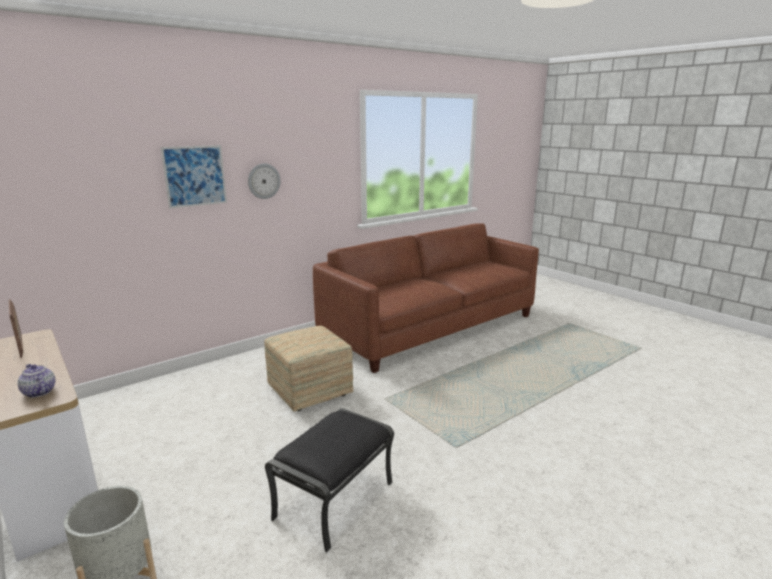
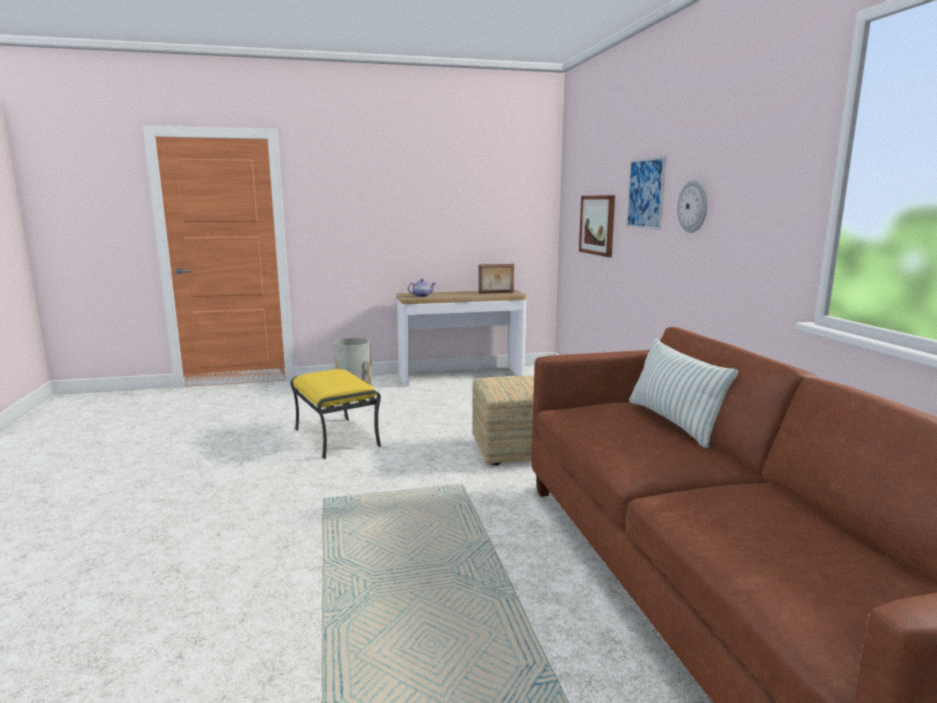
camera: 115 degrees right, 5 degrees down
black ottoman [265,408,394,552] -> yellow ottoman [290,369,381,459]
none -> picture [579,195,615,257]
none -> pillow [629,338,738,448]

